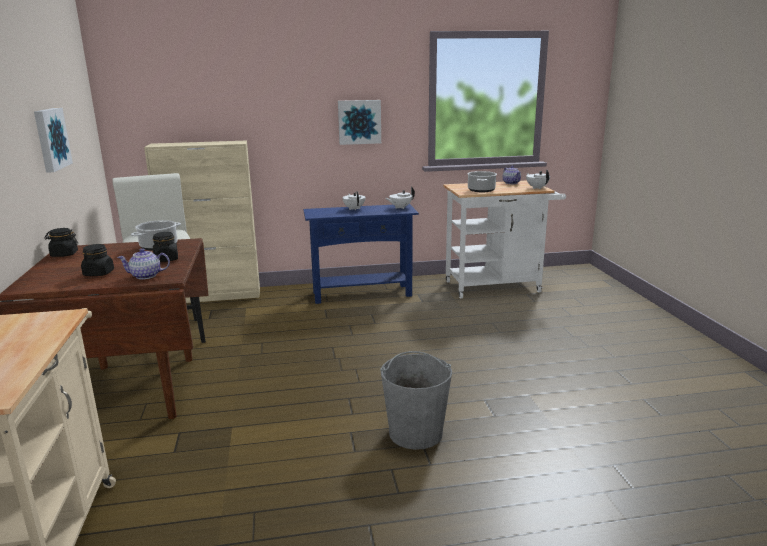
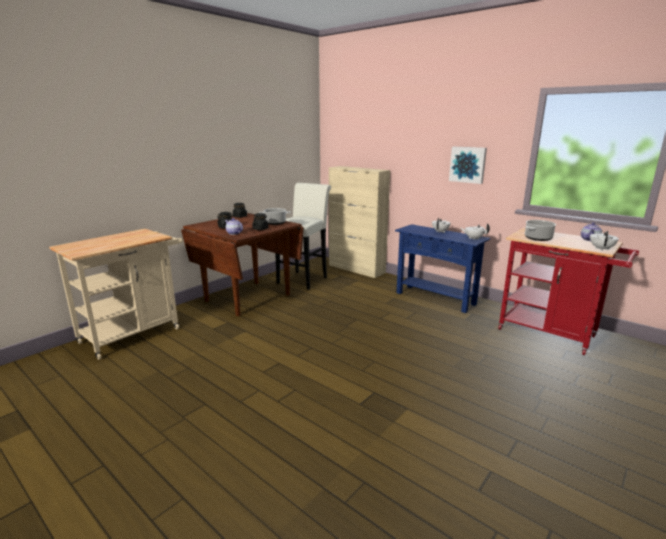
camera: 50 degrees right, 0 degrees up
picture [34,108,73,173] -> none
grey bucket [380,351,452,450] -> none
white cart [443,181,566,299] -> red cart [498,228,639,355]

